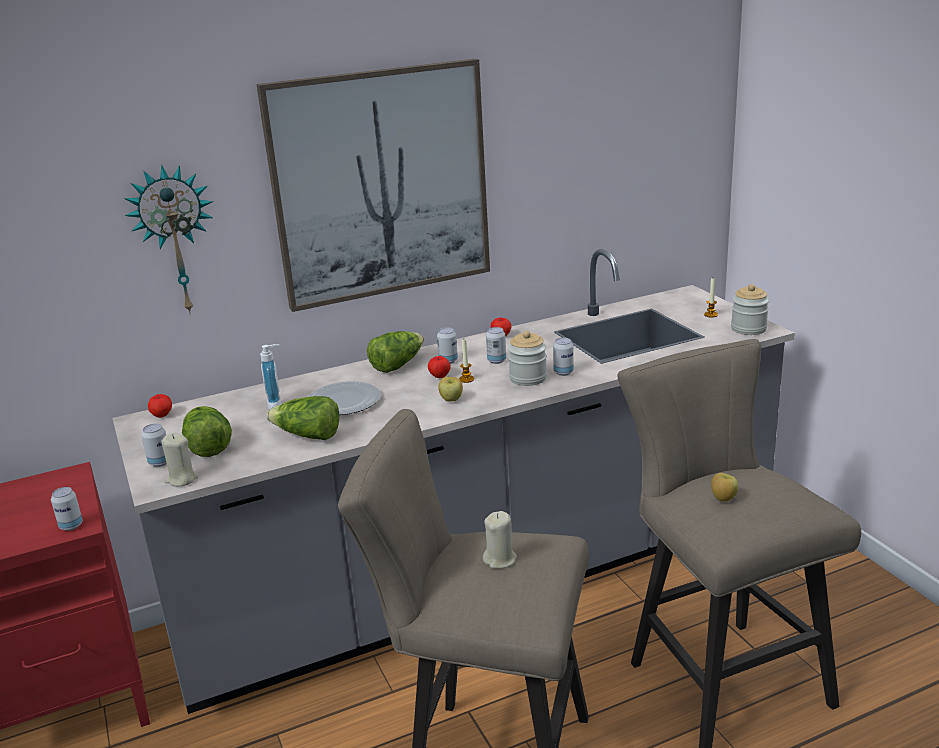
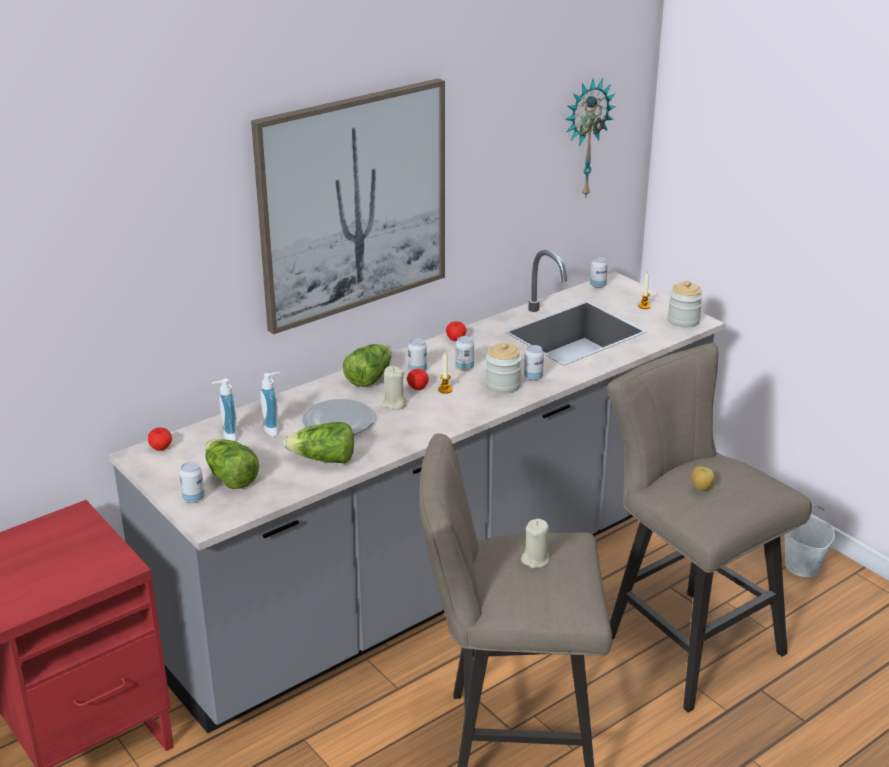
camera: 15 degrees left, 5 degrees up
can [51,487,83,531] -> can moved to [590,257,608,288]
wall clock [124,165,213,314] -> wall clock moved to [565,78,616,199]
beige candle [161,433,198,487] -> beige candle moved to [381,366,407,410]
apple [438,377,463,402] -> none
none -> soap dispenser [212,379,238,441]
none -> white bucket [785,506,835,577]

